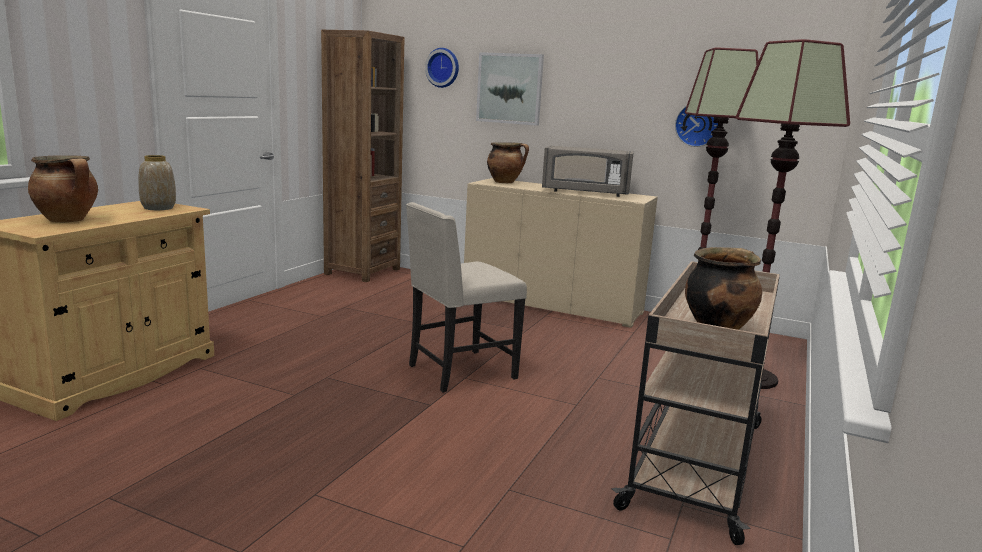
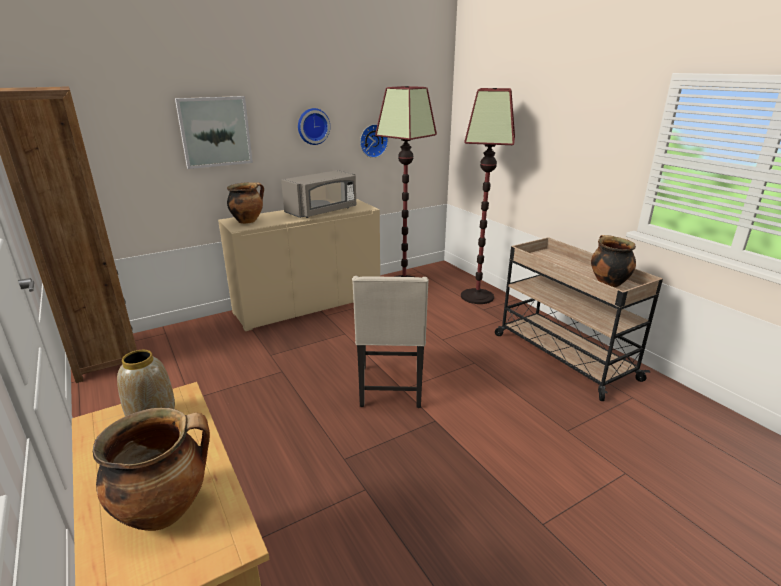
camera: 55 degrees left, 10 degrees up
wall clock [425,48,459,88] -> wall clock moved to [298,108,330,145]

